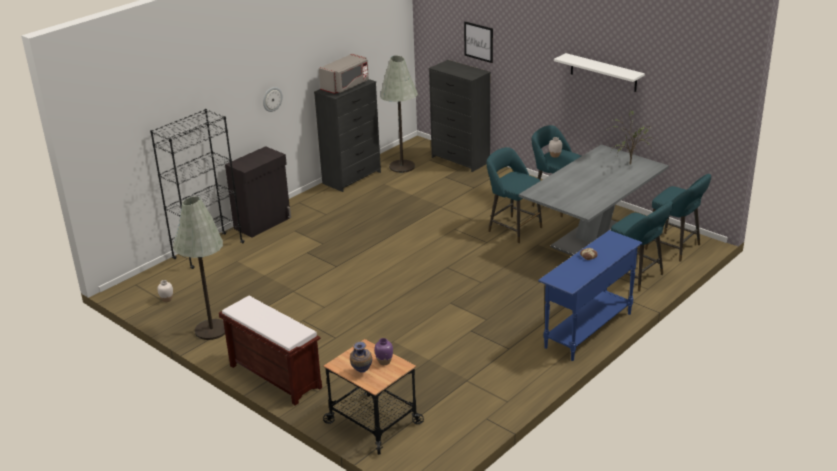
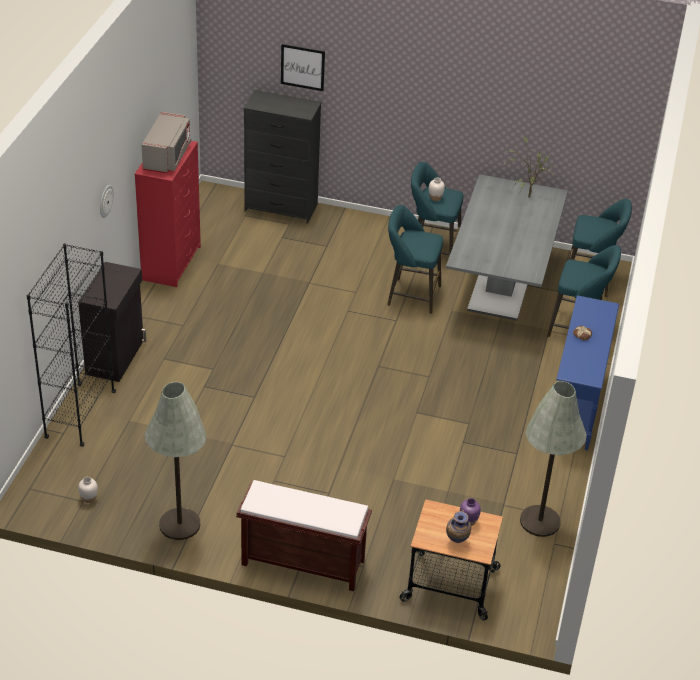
camera: 30 degrees left, 10 degrees up
black dresser [314,79,381,192] -> red dresser [135,141,201,287]
grey floor lamp [380,55,418,173] -> grey floor lamp moved to [520,381,587,537]
white shelf [554,53,645,92] -> none

